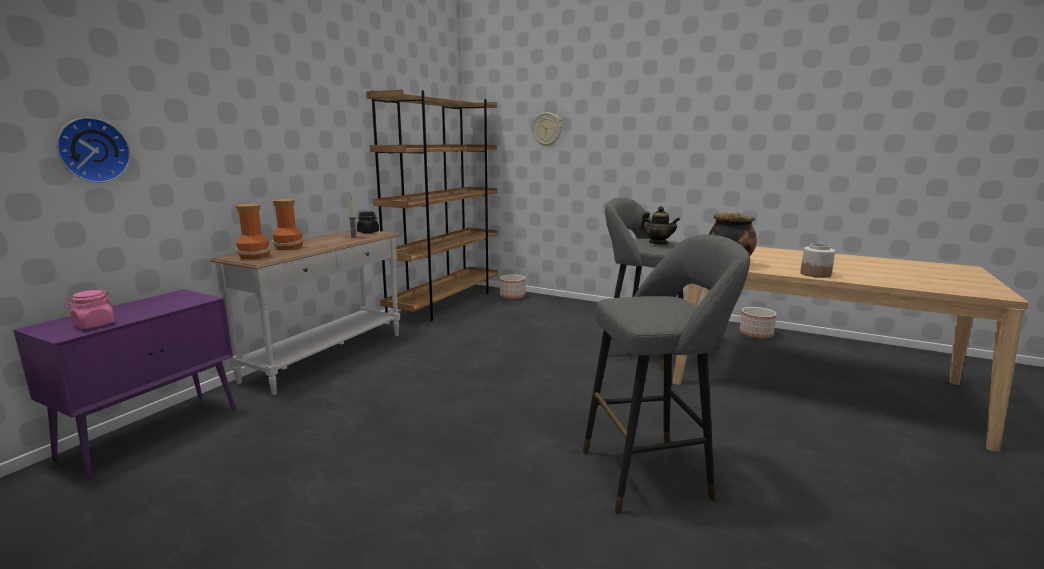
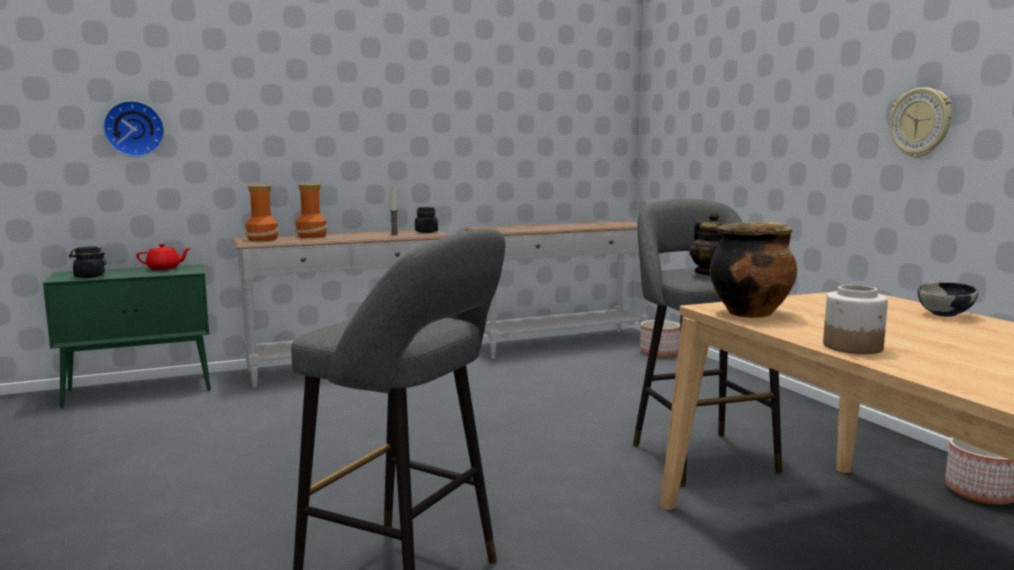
camera: 40 degrees right, 5 degrees down
purple cabinet [13,289,236,479] -> green cabinet [43,264,211,408]
pink jar [65,290,115,329] -> black jar [69,246,107,278]
brown bookcase [366,90,498,321] -> white console table [465,221,649,359]
wall clock [532,112,562,147] -> wall clock moved to [890,87,952,158]
none -> red teapot [136,244,191,270]
none -> bowl [917,282,978,317]

